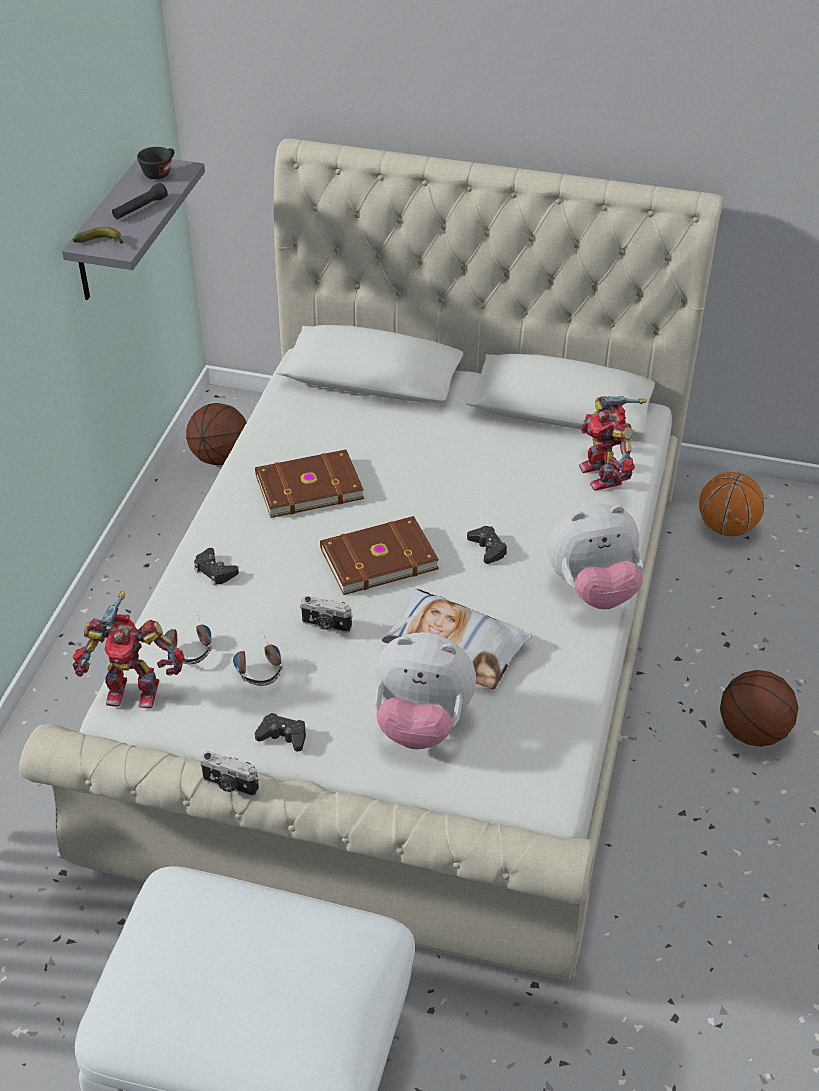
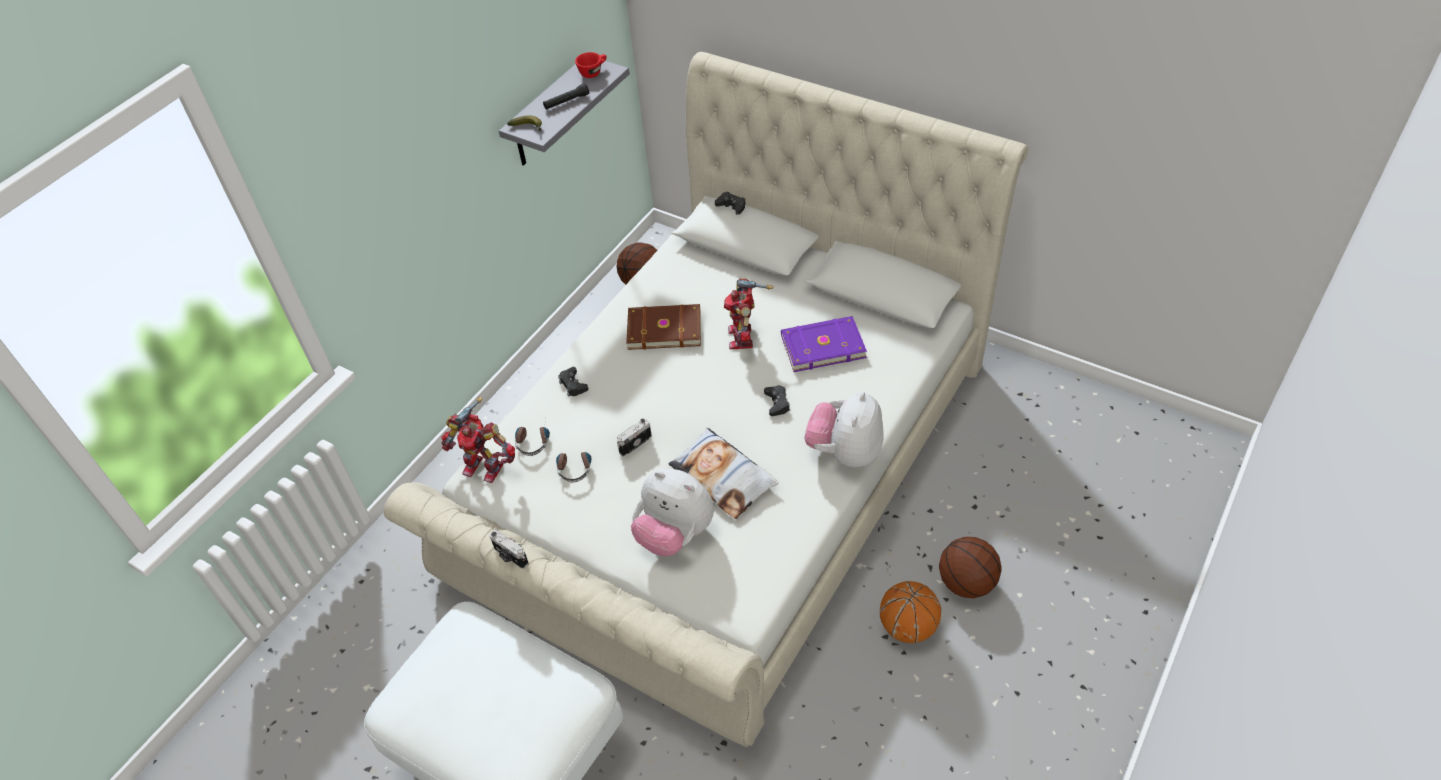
camera: 20 degrees right, 5 degrees up
black cup [137,147,174,179] -> red cup [575,52,607,78]
black game controller [255,713,306,752] -> black game controller moved to [715,192,746,215]
camera [300,596,353,633] -> camera turned 105 degrees clockwise [617,419,652,457]
brown book [320,516,439,595] -> none
plush toy [548,503,643,609] -> plush toy turned 105 degrees clockwise [804,392,884,467]
toy robot [579,396,647,491] -> toy robot moved to [724,278,773,349]
basketball [699,472,764,536] -> basketball moved to [880,581,941,643]
none -> purple book [781,316,867,372]

